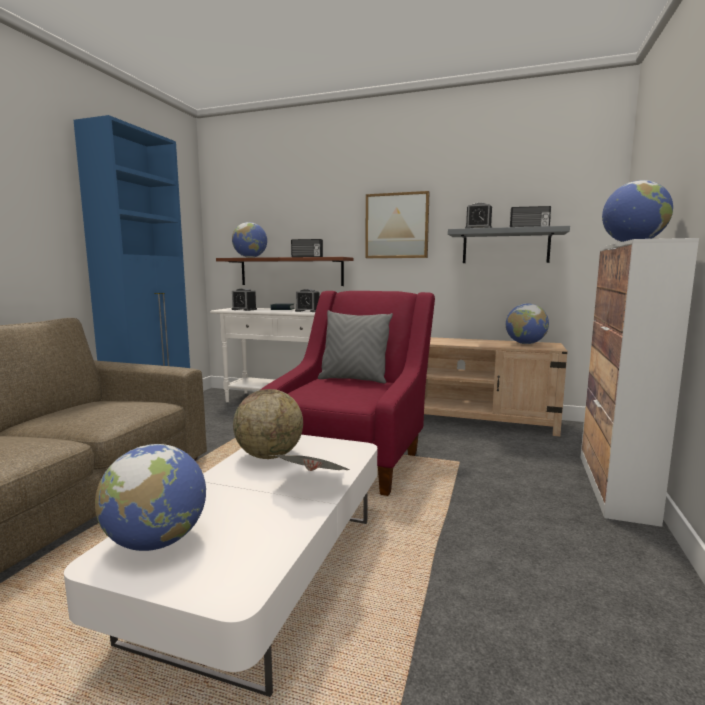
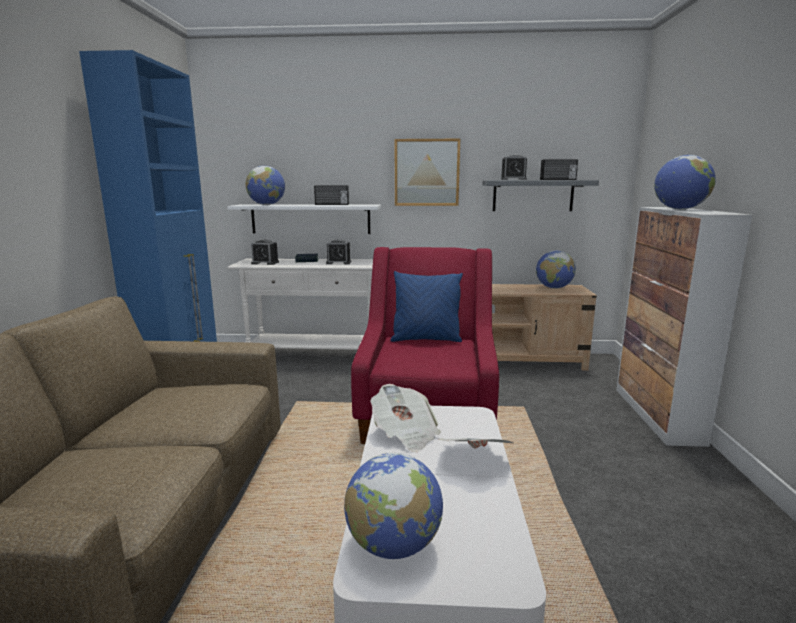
camera: 15 degrees left, 5 degrees up
brown shelf [216,257,354,286] -> white shelf [227,204,381,234]
globe [233,389,303,459] -> newspaper [370,384,441,453]
grey pillow [318,310,393,383] -> blue pillow [390,271,463,342]

